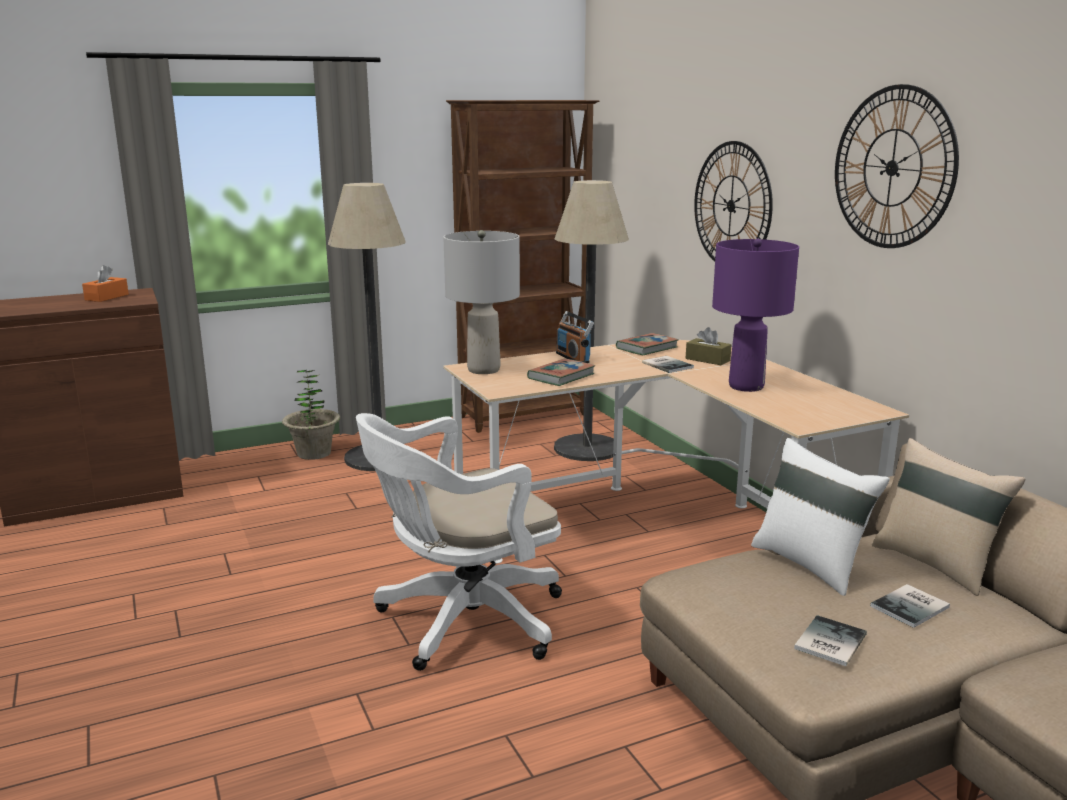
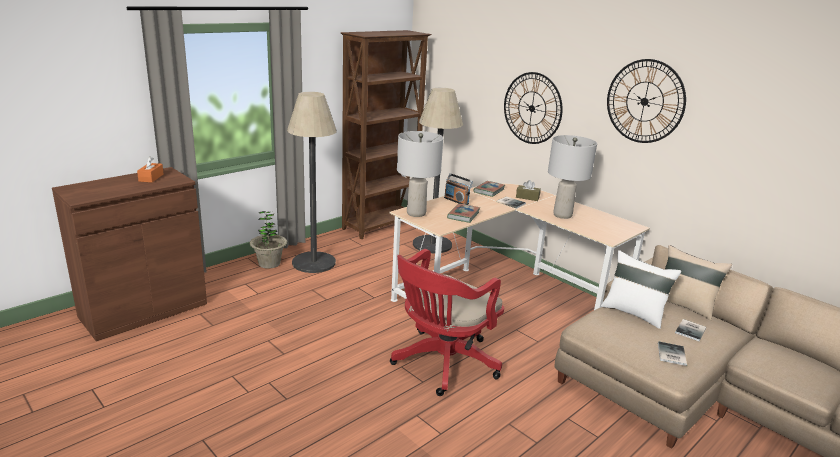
camera: 20 degrees left, 5 degrees up
white office chair [356,413,562,671] -> red office chair [390,249,504,396]
purple table lamp [712,239,799,392] -> grey table lamp [548,135,597,219]

